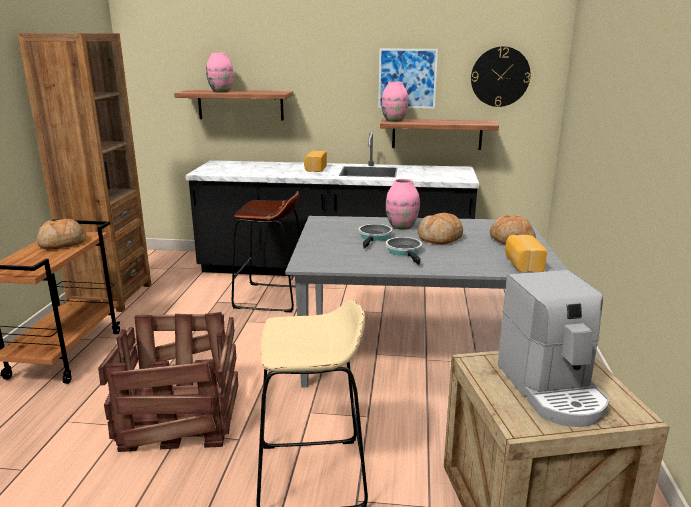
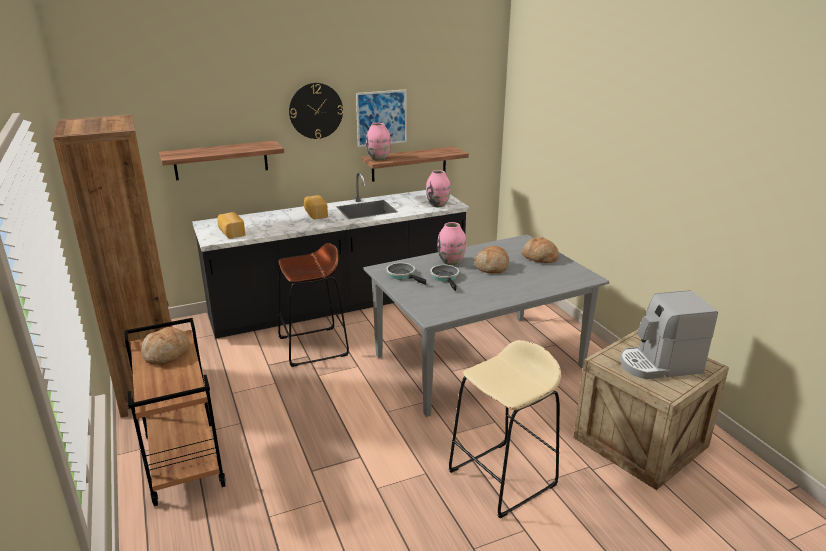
camera: 30 degrees left, 5 degrees up
crate [98,312,238,452] -> none
pink vase [206,53,234,92] -> pink vase moved to [426,170,451,207]
frying pan [386,237,422,265] -> frying pan moved to [386,263,426,285]
wall clock [471,46,530,107] -> wall clock moved to [289,83,343,139]
coffee machine [498,270,610,427] -> coffee machine turned 120 degrees clockwise [620,290,718,379]
bread [505,235,547,273] -> bread moved to [217,212,245,239]

